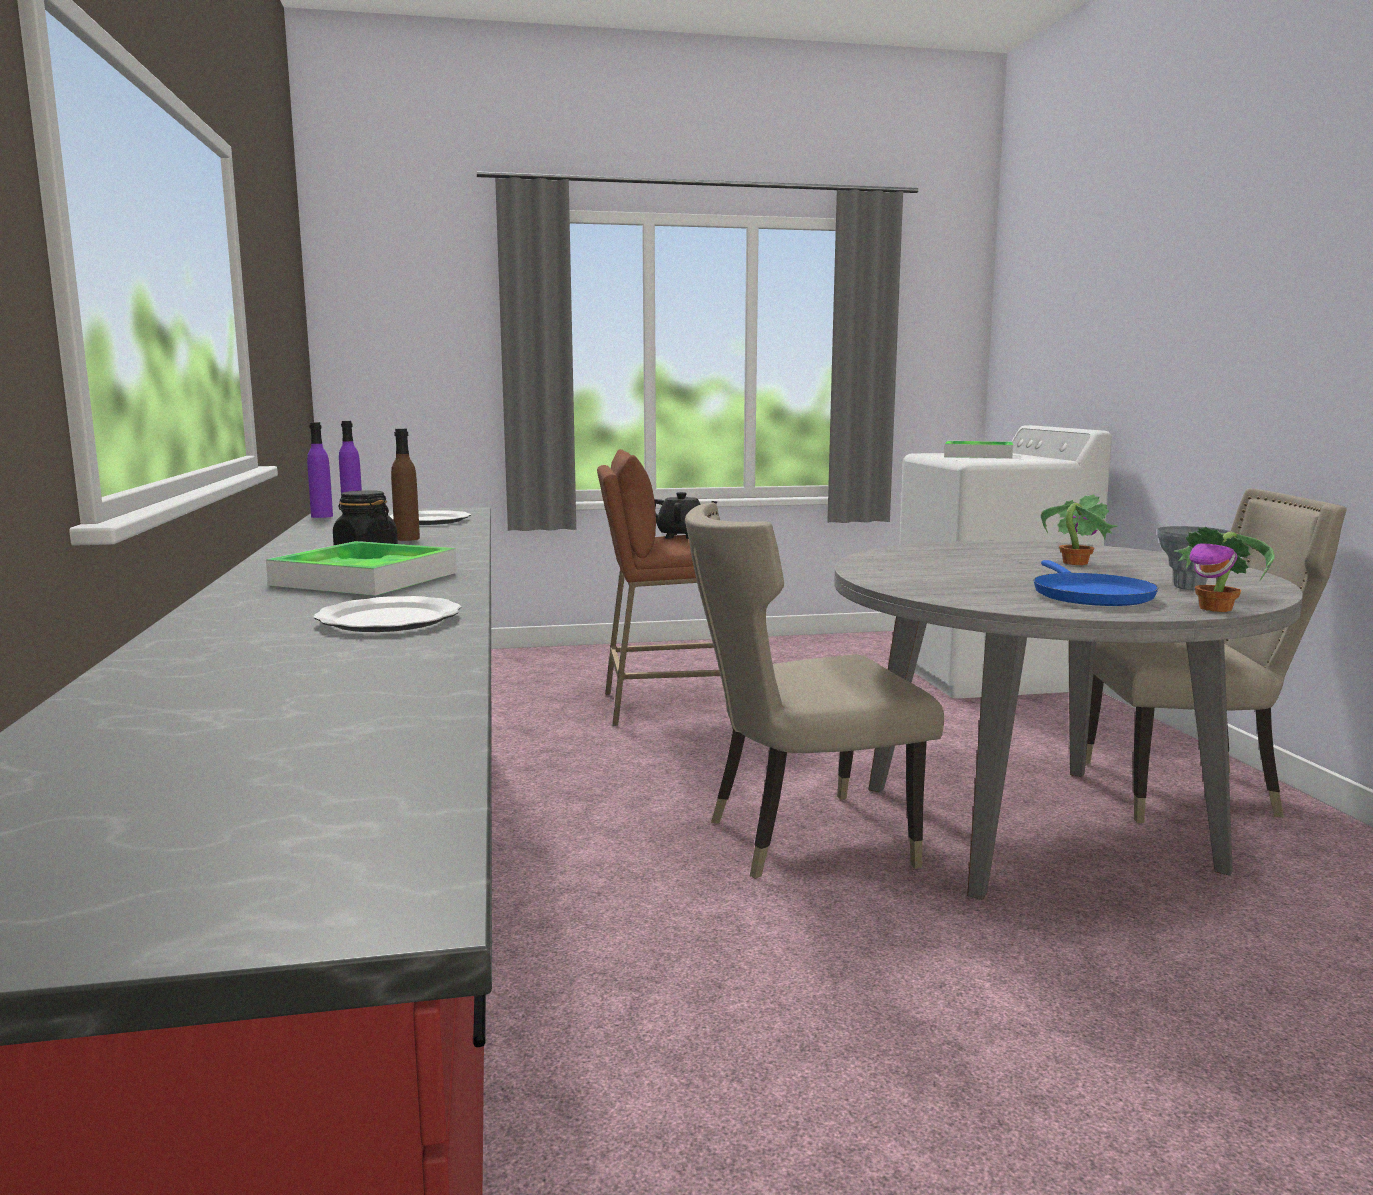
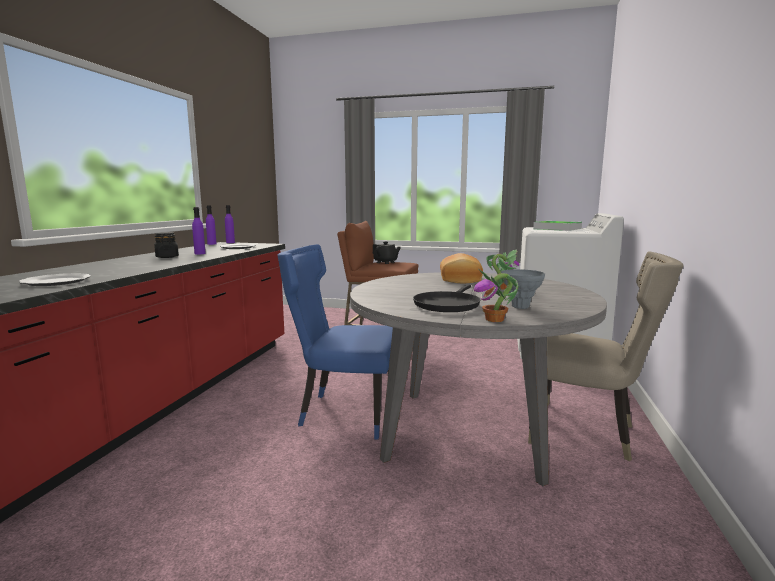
camera: 25 degrees right, 0 degrees up
tray [266,541,457,596] -> none
brown bottle [391,429,420,541] -> purple bottle [192,207,206,255]
beige chair [685,503,944,879] -> blue chair [277,244,393,440]
blue frying pan [1033,560,1158,606] -> black frying pan [413,284,481,312]
none -> bread [440,253,483,283]

